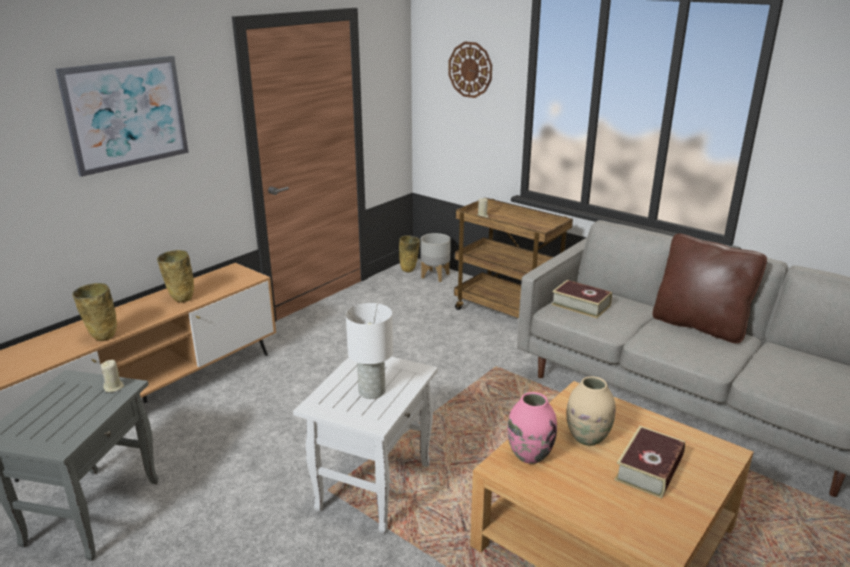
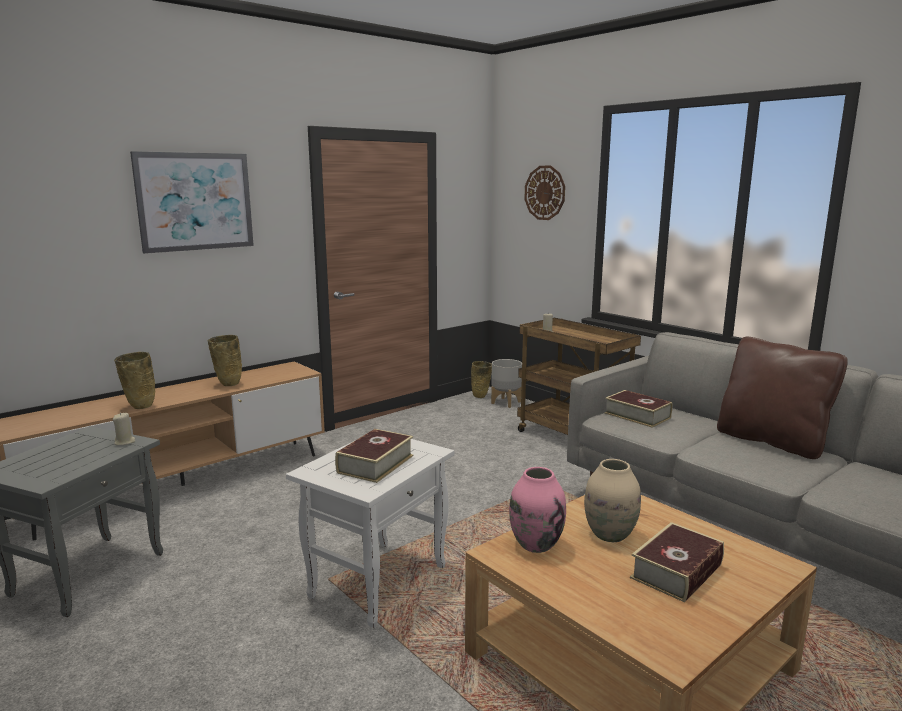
camera: 10 degrees right, 10 degrees down
white table lamp [346,303,393,399] -> book [335,429,413,483]

